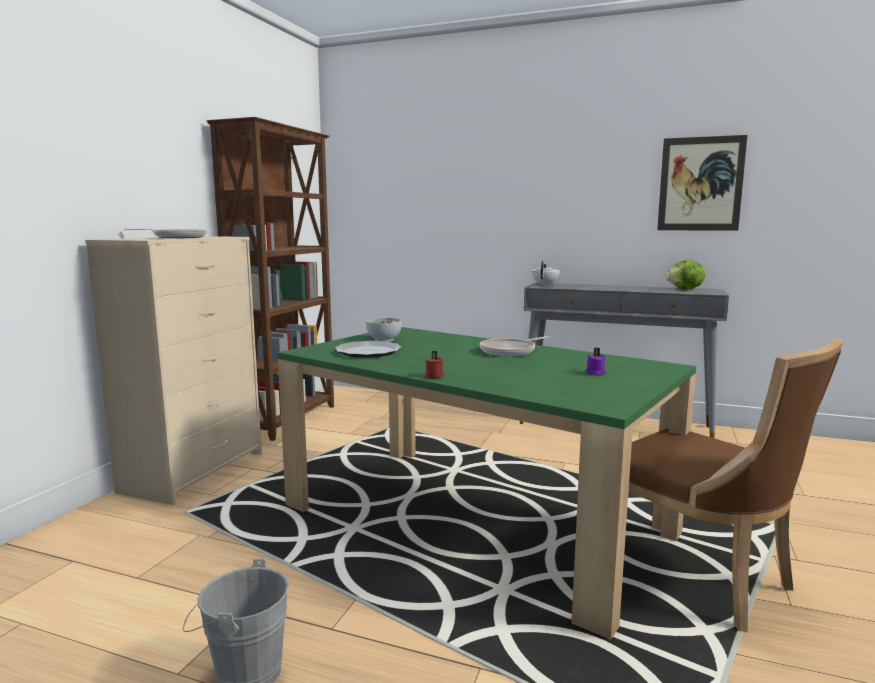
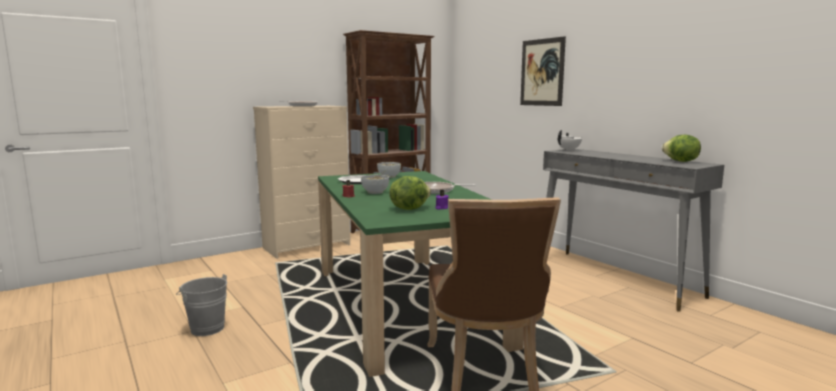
camera: 35 degrees right, 0 degrees up
picture [657,135,748,231] -> picture moved to [520,36,566,106]
none -> bowl [361,175,389,194]
none -> lettuce [389,176,431,210]

